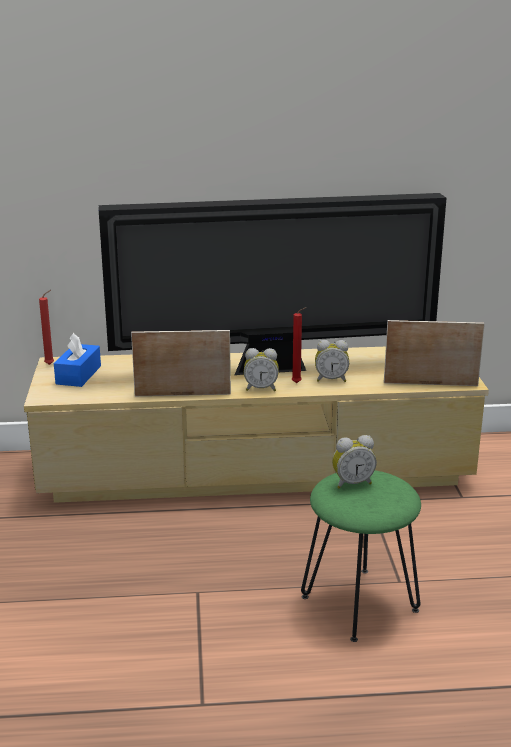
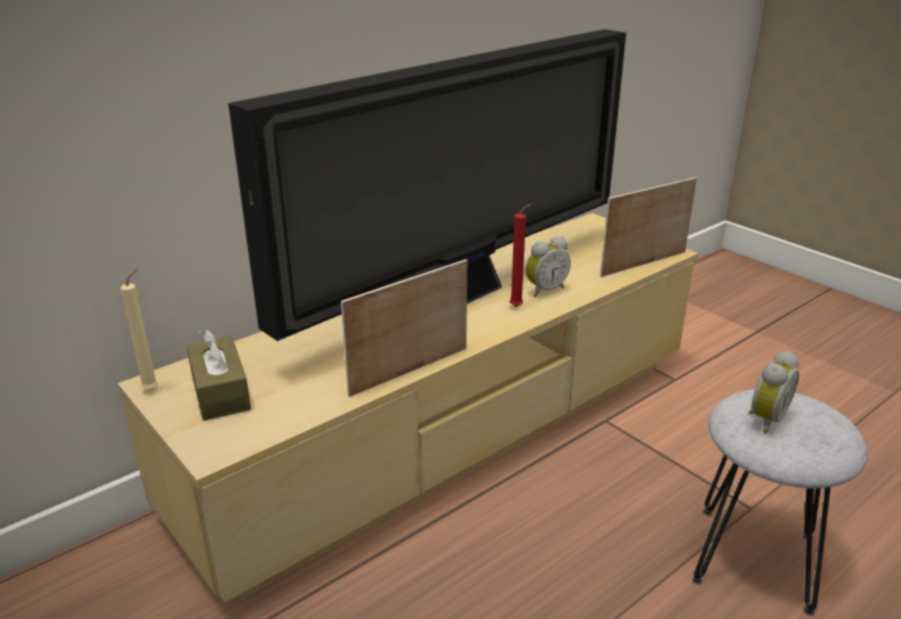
camera: 35 degrees left, 5 degrees up
red candle [39,290,54,365] -> beige candle [120,269,158,391]
blue tissue box [54,333,101,387] -> brown tissue box [187,329,251,421]
alarm clock [244,348,279,391] -> none
green stool [301,470,421,642] -> grey stool [692,389,868,615]

